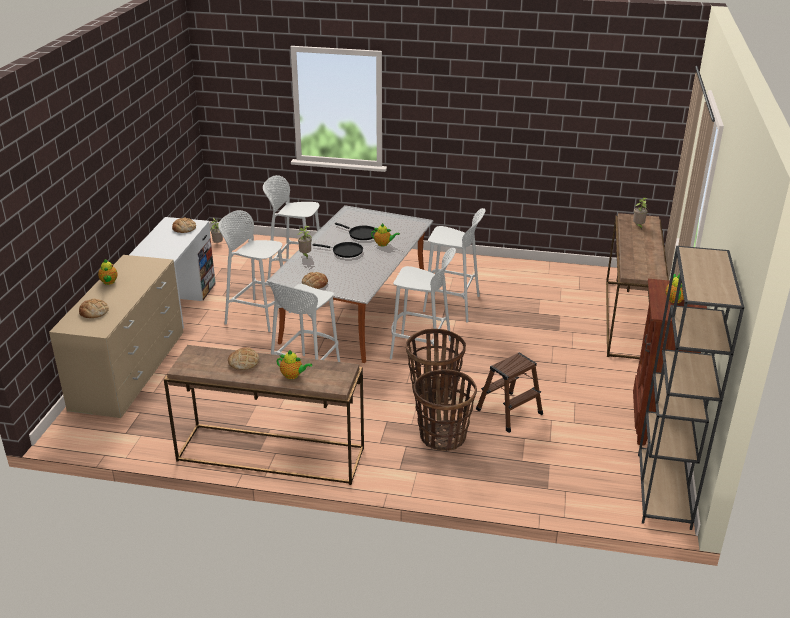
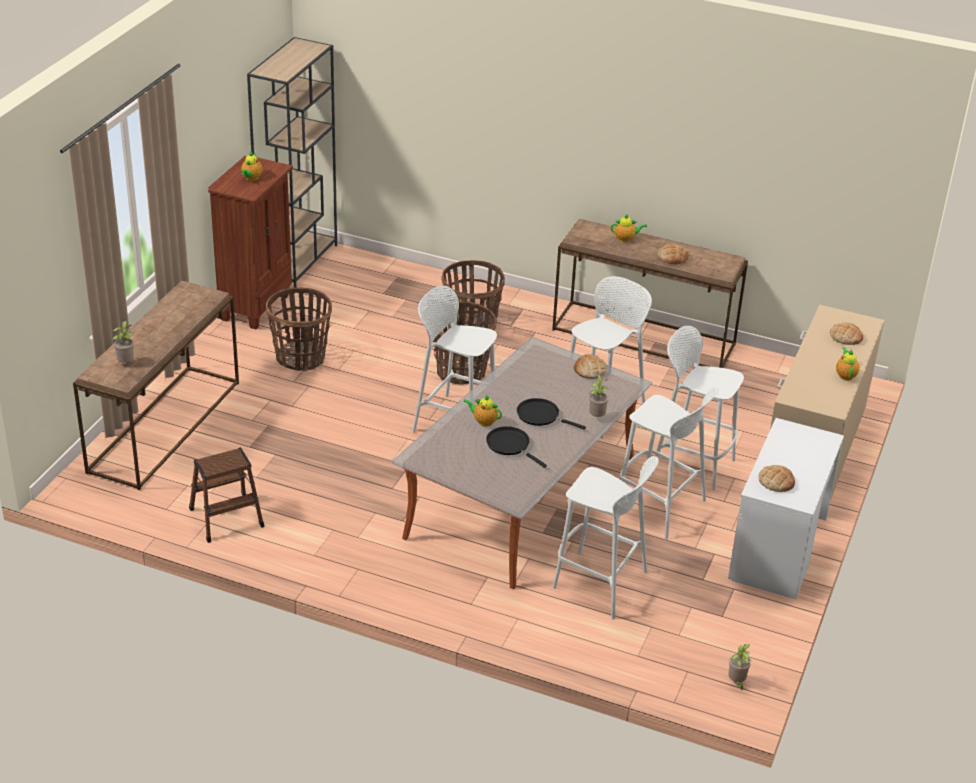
camera: 170 degrees left, 5 degrees up
teapot [277,350,312,379] -> teapot turned 150 degrees clockwise [611,214,647,242]
white stool [423,208,486,322] -> white stool moved to [651,326,744,490]
brown step ladder [476,352,543,433] -> brown step ladder moved to [189,447,265,543]
none -> basket [266,287,332,371]

